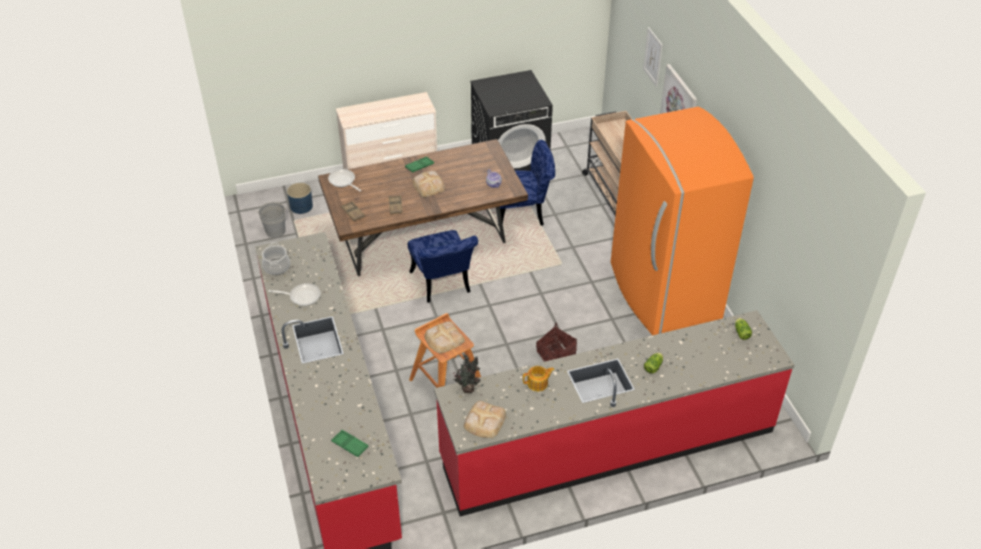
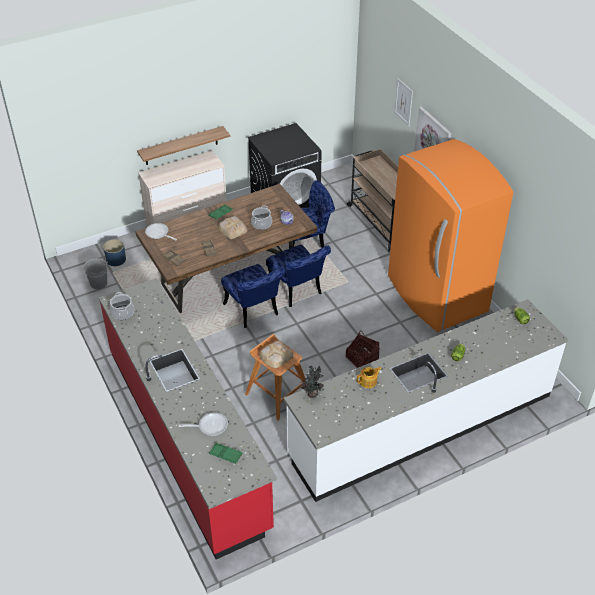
camera: 10 degrees left, 0 degrees up
frying pan [268,283,321,306] -> frying pan moved to [179,413,228,436]
red counter [434,310,794,517] -> white counter [284,299,568,502]
bread [464,401,506,438] -> none
none -> shelf [137,126,230,165]
none -> cooking pot [251,205,272,230]
none -> blue chair [266,245,331,307]

